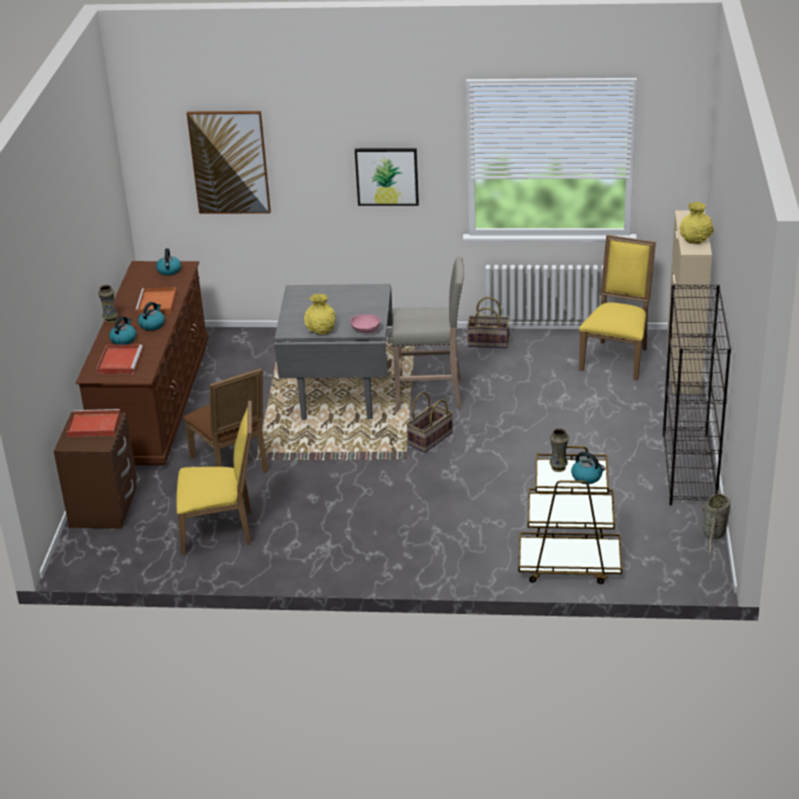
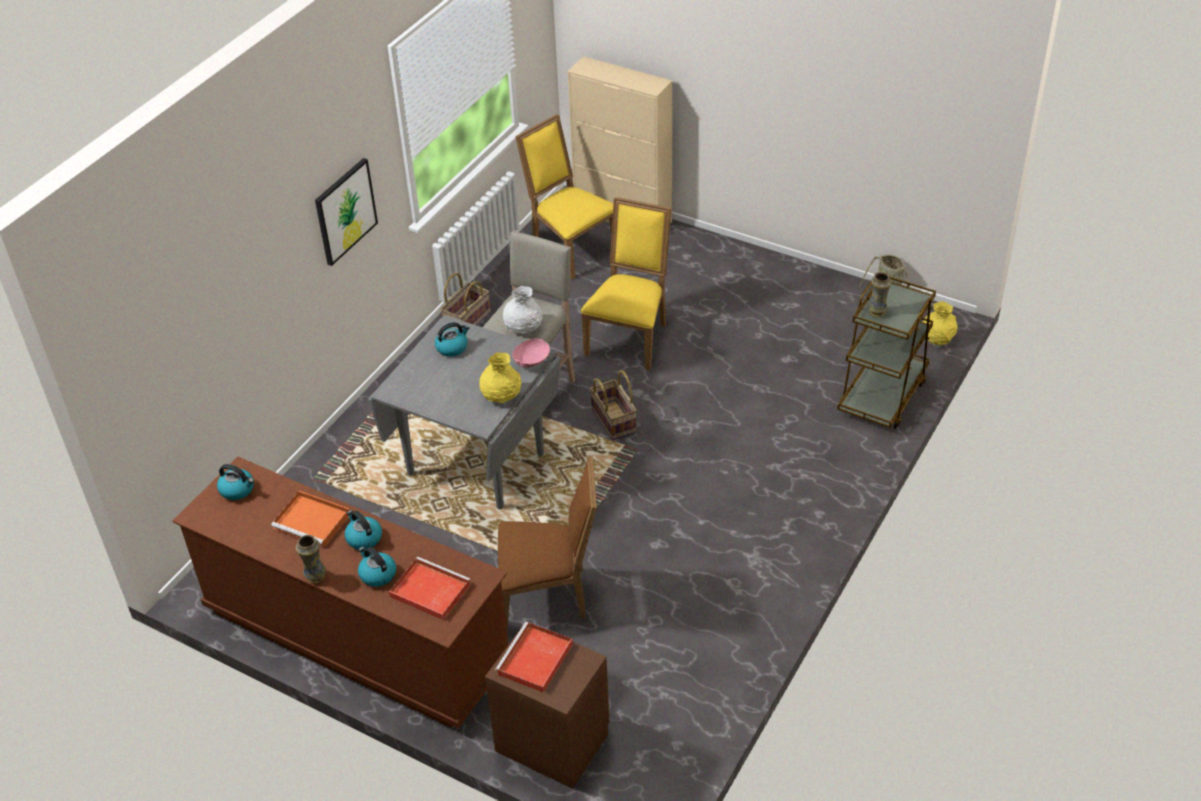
camera: 65 degrees left, 10 degrees up
yellow chair [176,400,252,555] -> yellow chair moved to [581,197,671,370]
picture [187,111,271,214] -> none
kettle [571,452,606,484] -> kettle moved to [435,322,469,357]
black bookcase [663,284,731,506] -> none
yellow vase [679,202,714,244] -> yellow vase moved to [923,301,958,345]
none -> white vase [503,286,543,334]

